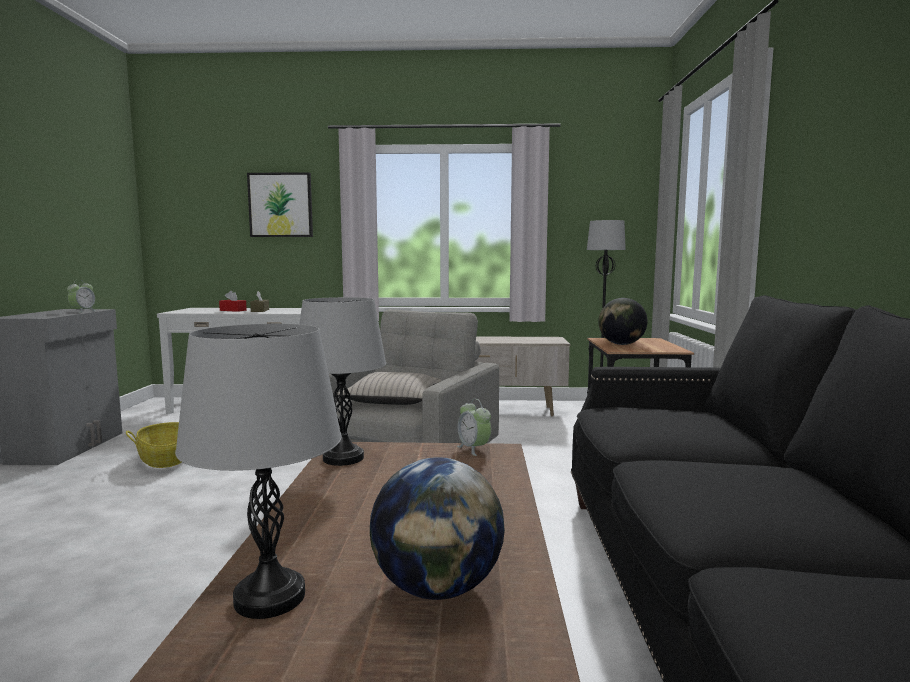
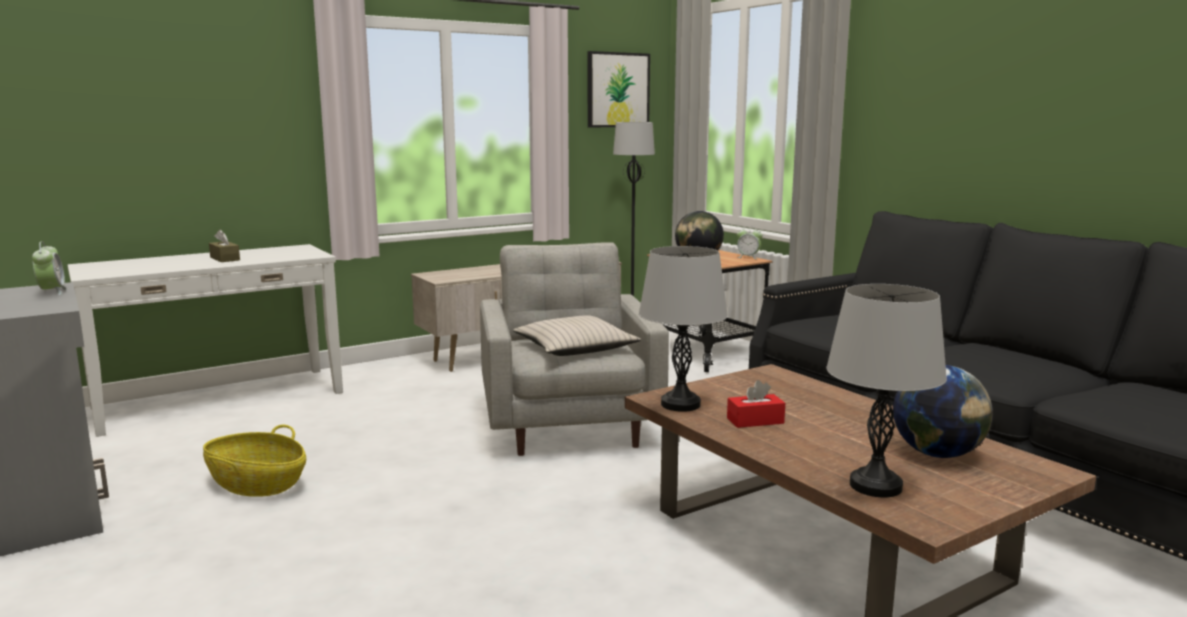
camera: 35 degrees left, 5 degrees up
red tissue box [219,291,247,312] -> red tissue box moved to [727,380,785,428]
picture [247,172,313,237] -> picture moved to [588,51,650,128]
alarm clock [457,399,491,456] -> alarm clock moved to [737,227,763,259]

